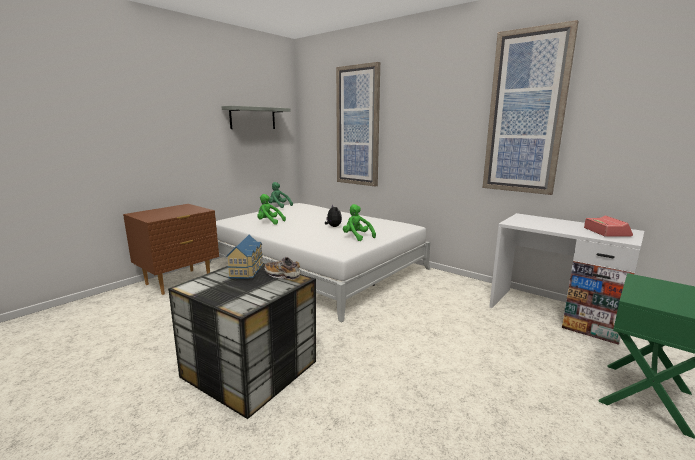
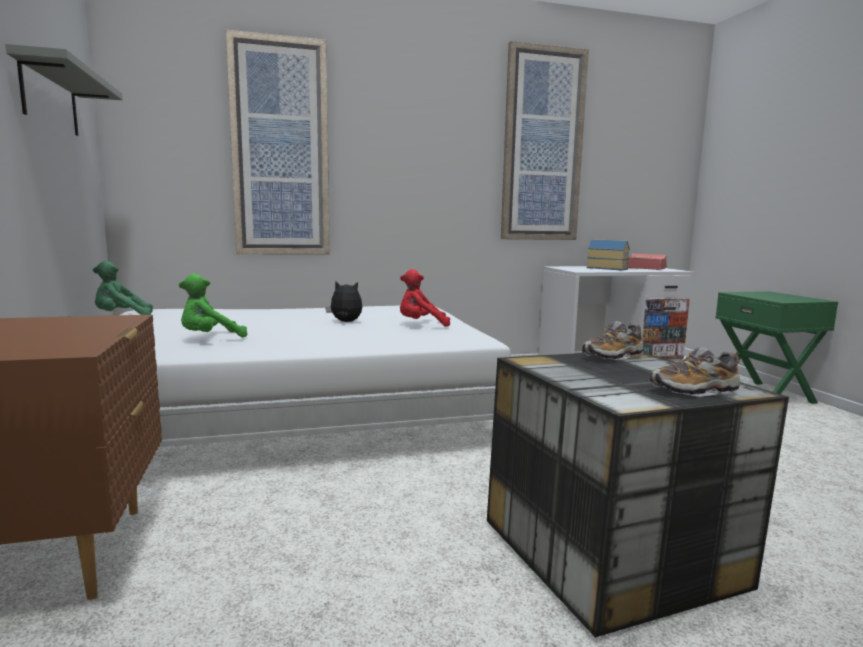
camera: 55 degrees left, 5 degrees down
toy house [226,235,263,279] -> toy house moved to [586,239,630,271]
green plush toy [343,204,376,241] -> red plush toy [400,269,450,327]
none -> shoe [650,347,740,397]

